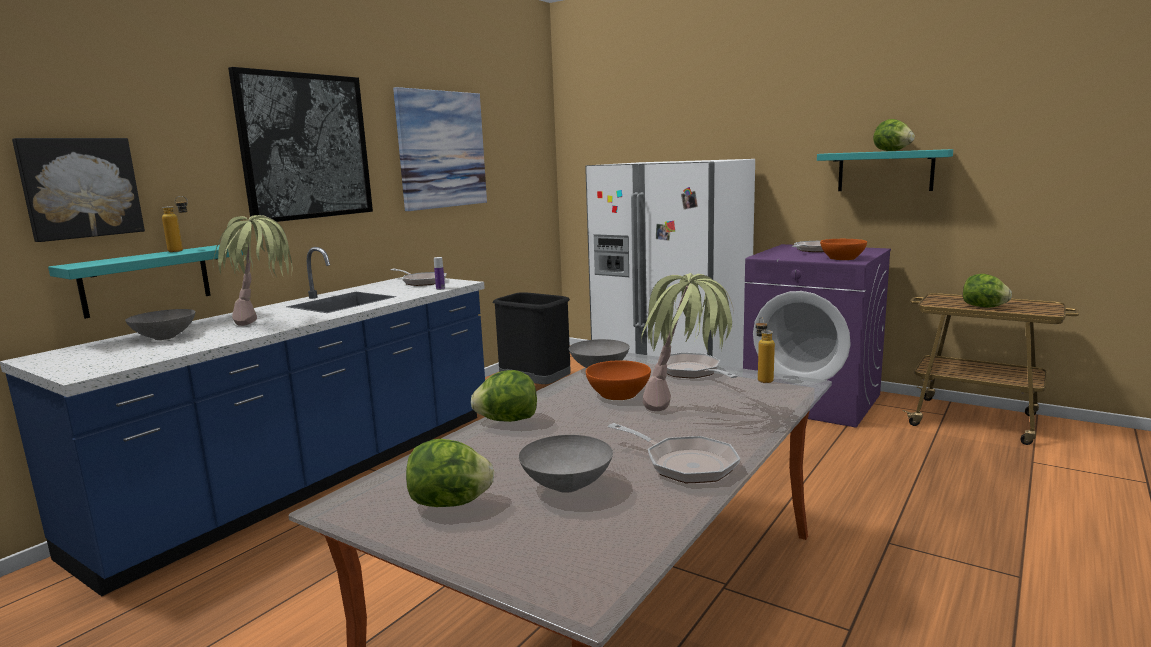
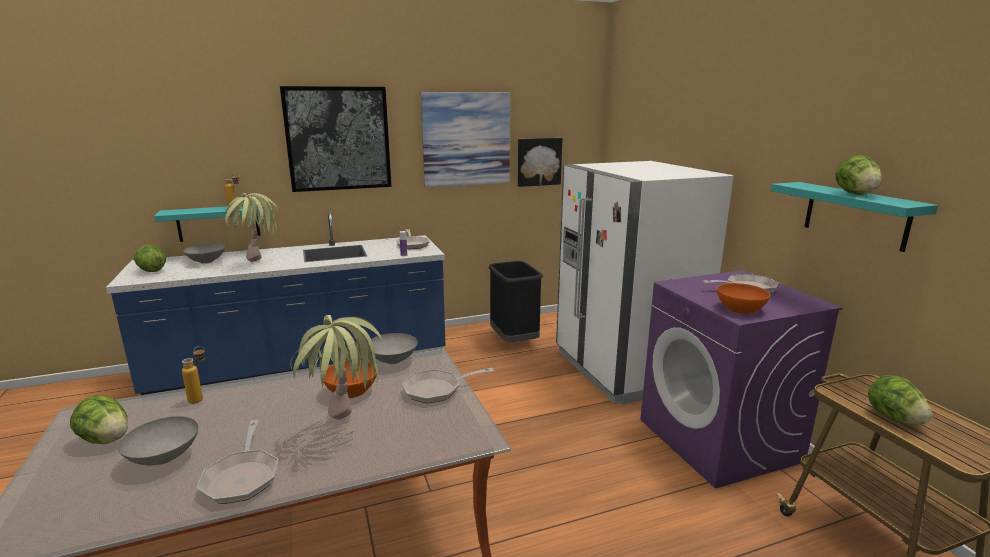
camera: 35 degrees right, 5 degrees up
picture [12,138,145,242] -> picture moved to [518,138,562,187]
lettuce [471,370,537,422] -> lettuce moved to [134,245,166,272]
frying pan [657,352,738,379] -> frying pan turned 120 degrees counterclockwise [402,368,494,404]
bottle [756,317,775,383] -> bottle moved to [182,346,205,404]

